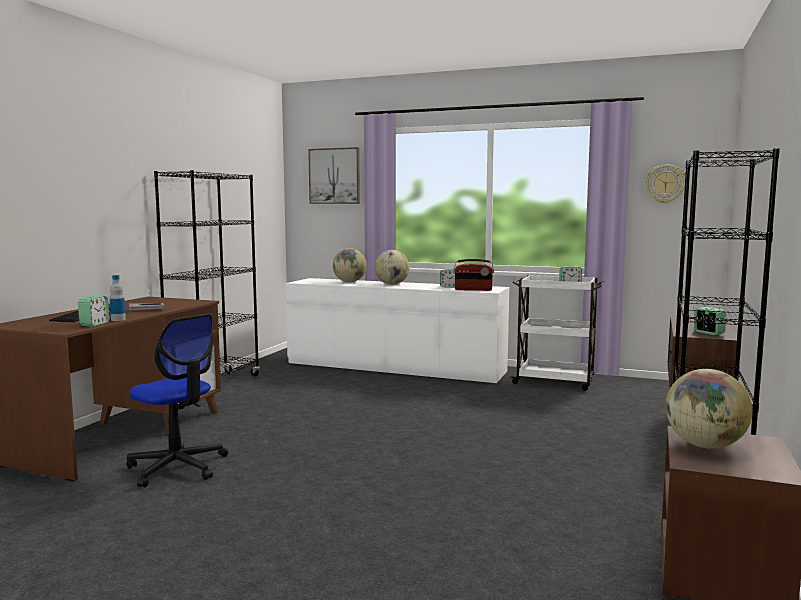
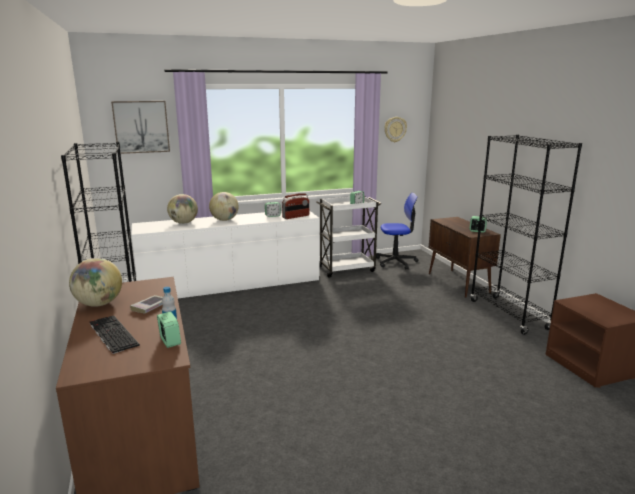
camera: 40 degrees left, 10 degrees up
office chair [127,313,228,487] -> office chair moved to [376,193,418,270]
globe [665,369,752,449] -> globe moved to [69,258,122,307]

